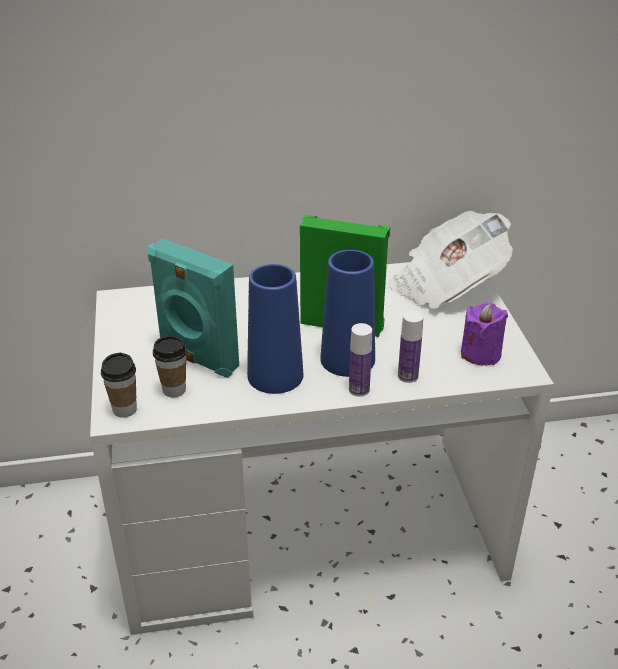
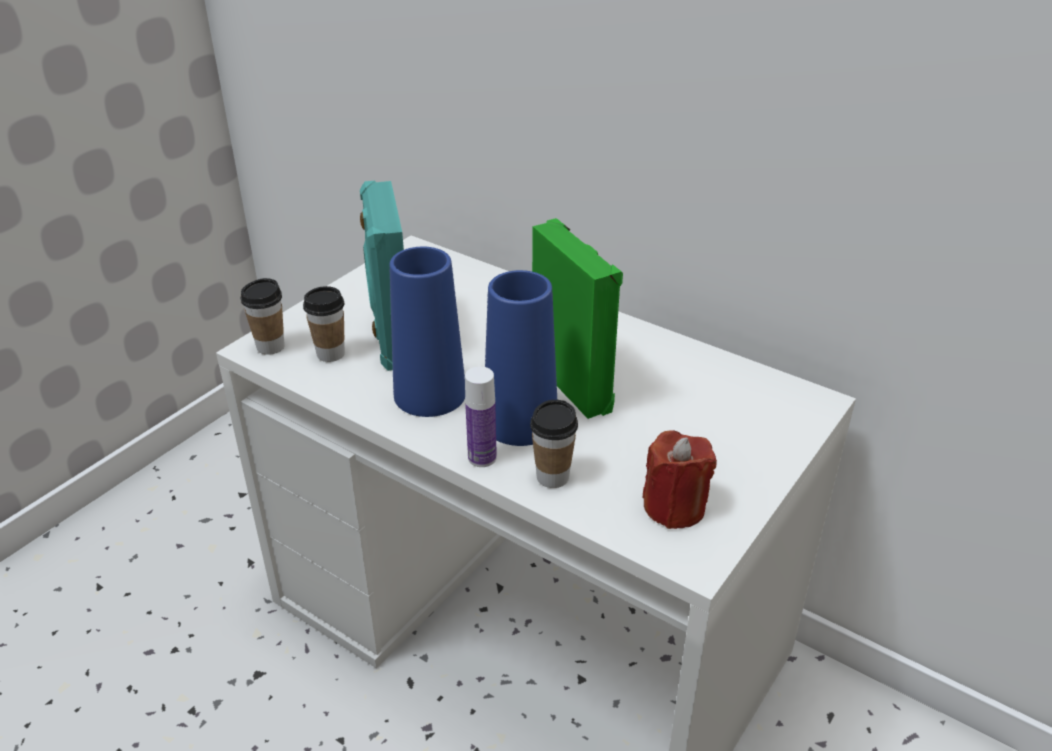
camera: 45 degrees right, 0 degrees up
newspaper [388,211,513,309] -> none
bottle [398,310,423,383] -> cup [530,400,578,488]
purple candle [461,302,508,366] -> red candle [642,430,717,529]

